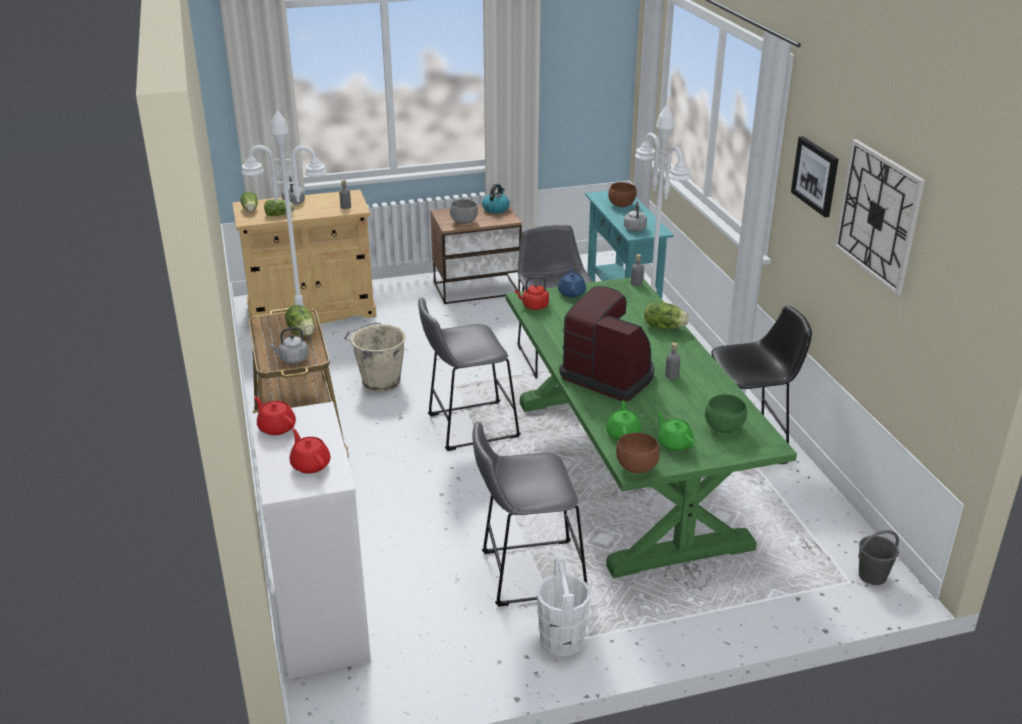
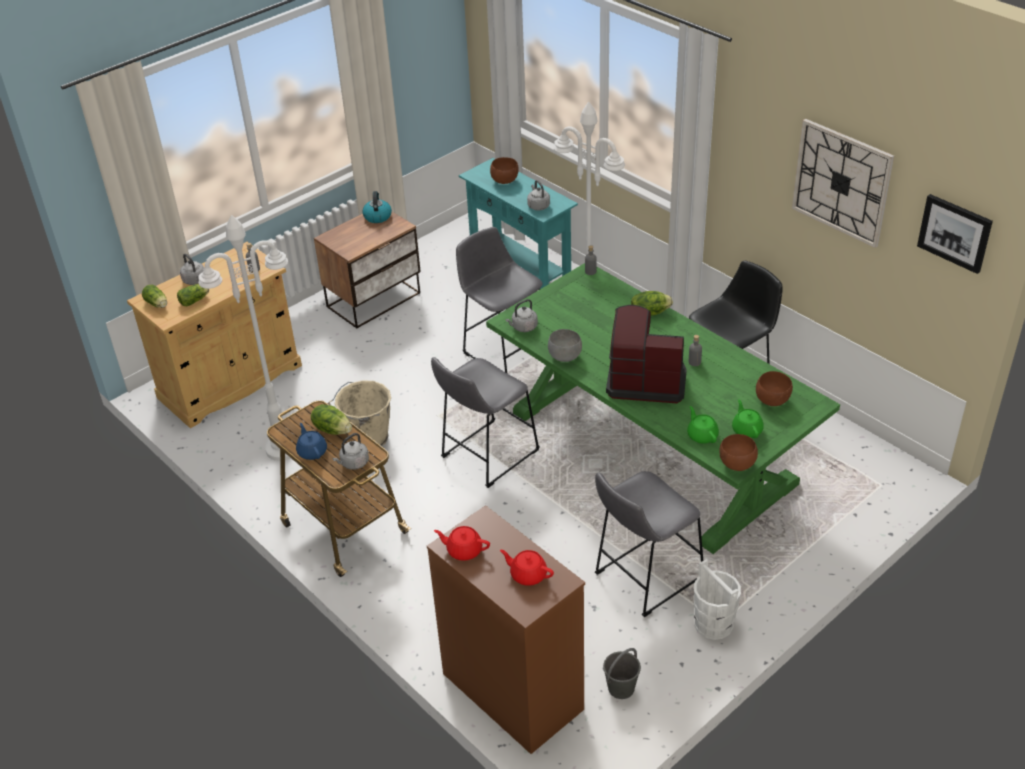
camera: 25 degrees left, 10 degrees up
white dresser [250,402,371,679] -> brown dresser [427,505,585,754]
grey bowl [450,199,478,224] -> grey bowl moved to [548,329,582,362]
red kettle [515,276,549,310] -> grey kettle [505,299,538,332]
blue teapot [558,267,586,298] -> blue teapot moved to [296,423,327,460]
green teapot [657,412,694,451] -> green teapot turned 45 degrees clockwise [732,399,764,438]
green bowl [705,394,747,433] -> brown bowl [756,371,793,406]
picture [791,136,839,217] -> picture moved to [917,194,993,274]
grey bucket [858,530,899,585] -> grey bucket moved to [603,648,641,699]

